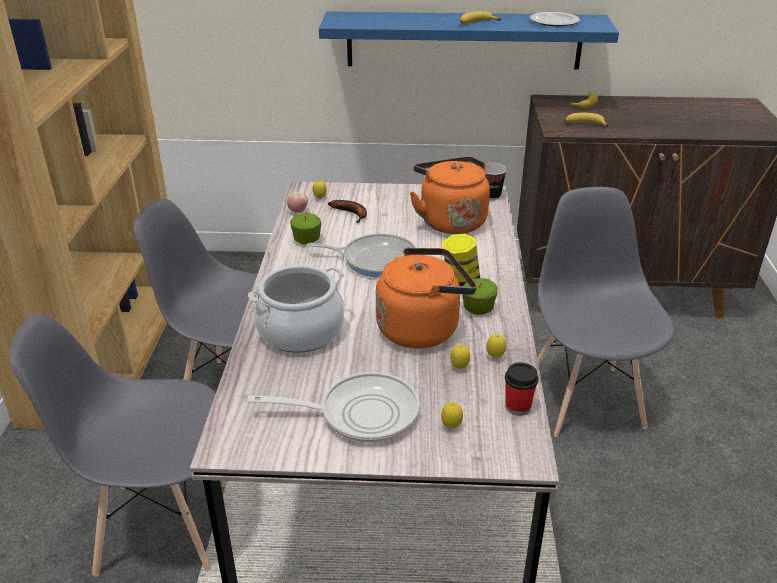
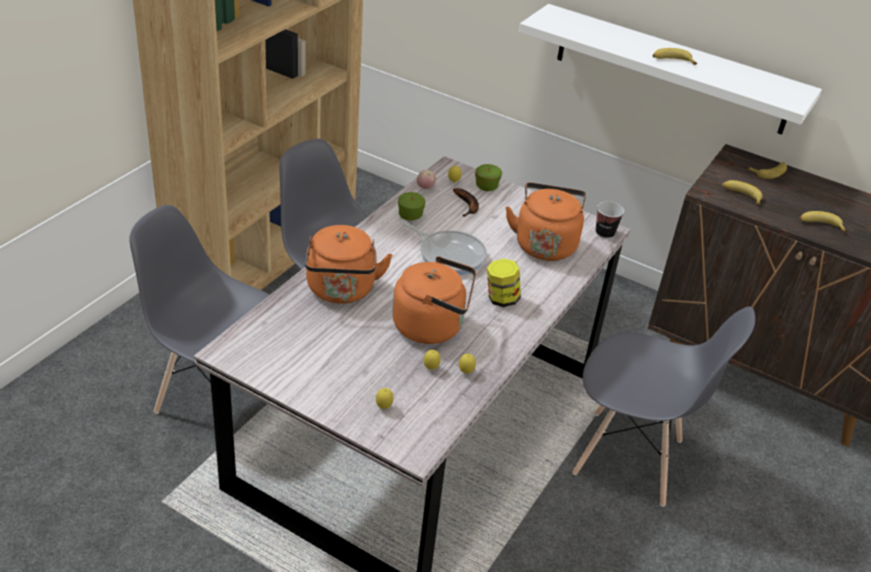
camera: 25 degrees right, 5 degrees up
cooking pot [248,265,344,353] -> orange kettle [305,225,393,304]
frying pan [248,372,419,442] -> none
blue shelf [319,12,619,70] -> white shelf [519,4,822,135]
apple [462,278,498,315] -> apple moved to [475,164,502,191]
cup [505,362,539,416] -> none
plate [530,12,580,26] -> none
grey chair [537,187,674,437] -> grey chair turned 90 degrees clockwise [572,306,755,507]
none -> banana [799,211,847,233]

